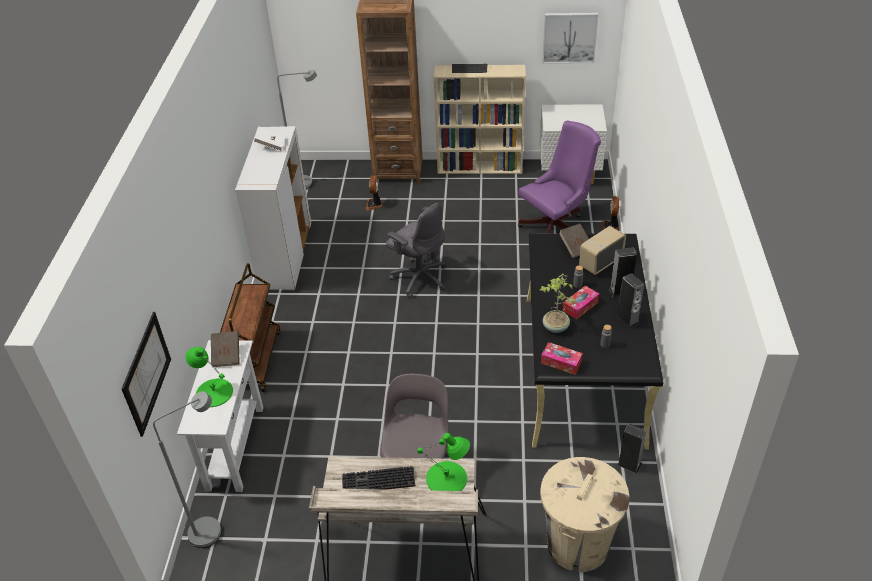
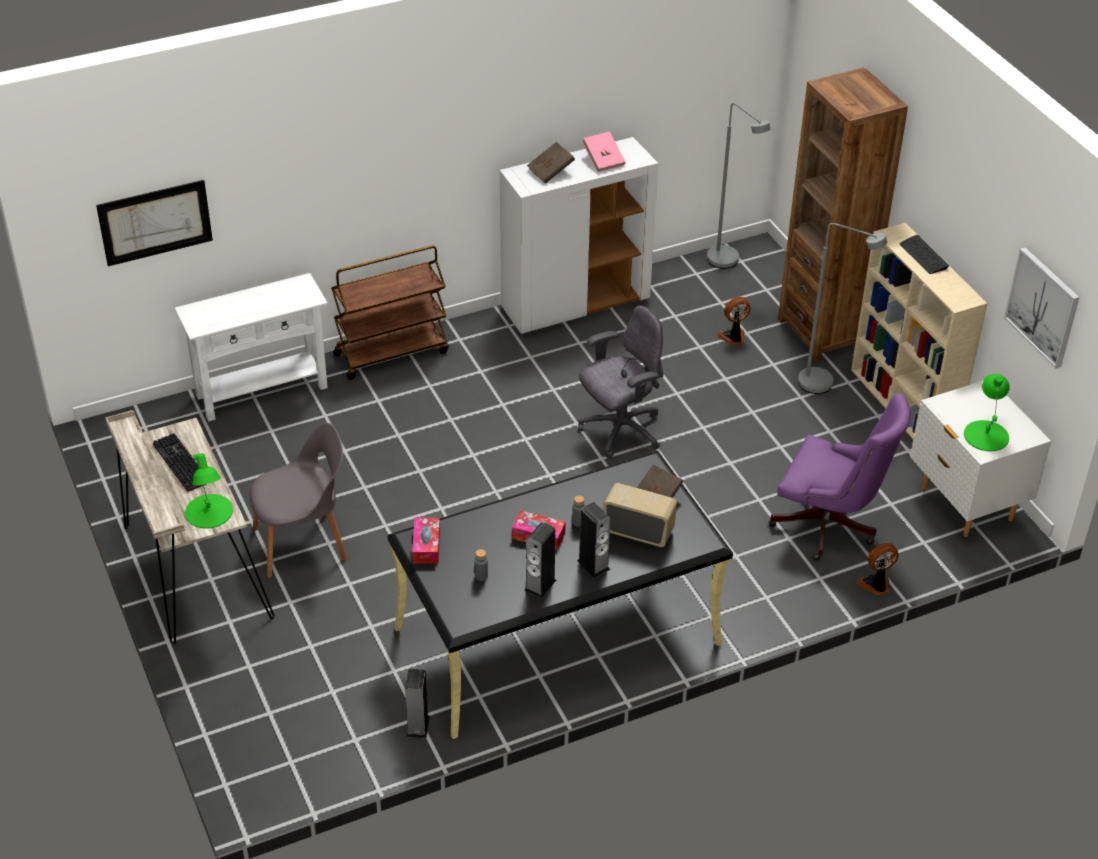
camera: 60 degrees right, 0 degrees up
grey floor lamp [153,391,222,548] -> grey floor lamp moved to [798,223,887,394]
green table lamp [185,347,233,407] -> green table lamp moved to [964,374,1010,451]
brown book [211,331,240,367] -> brown book moved to [527,142,575,184]
white book [254,126,286,151] -> pink book [582,132,626,172]
grey office chair [386,203,446,299] -> grey office chair turned 135 degrees counterclockwise [578,306,664,459]
potted plant [540,274,575,333] -> none
beige trash can [540,457,629,572] -> none

